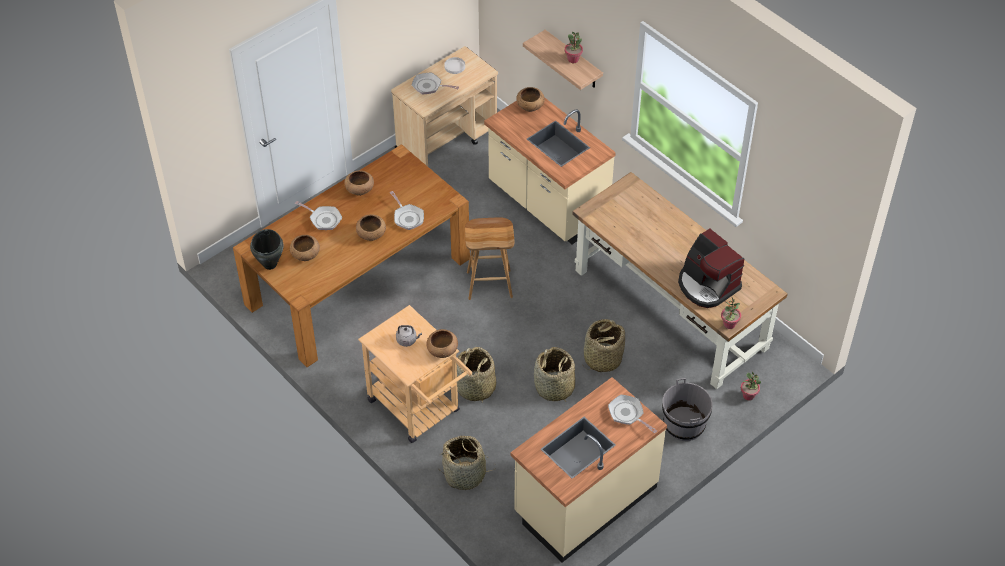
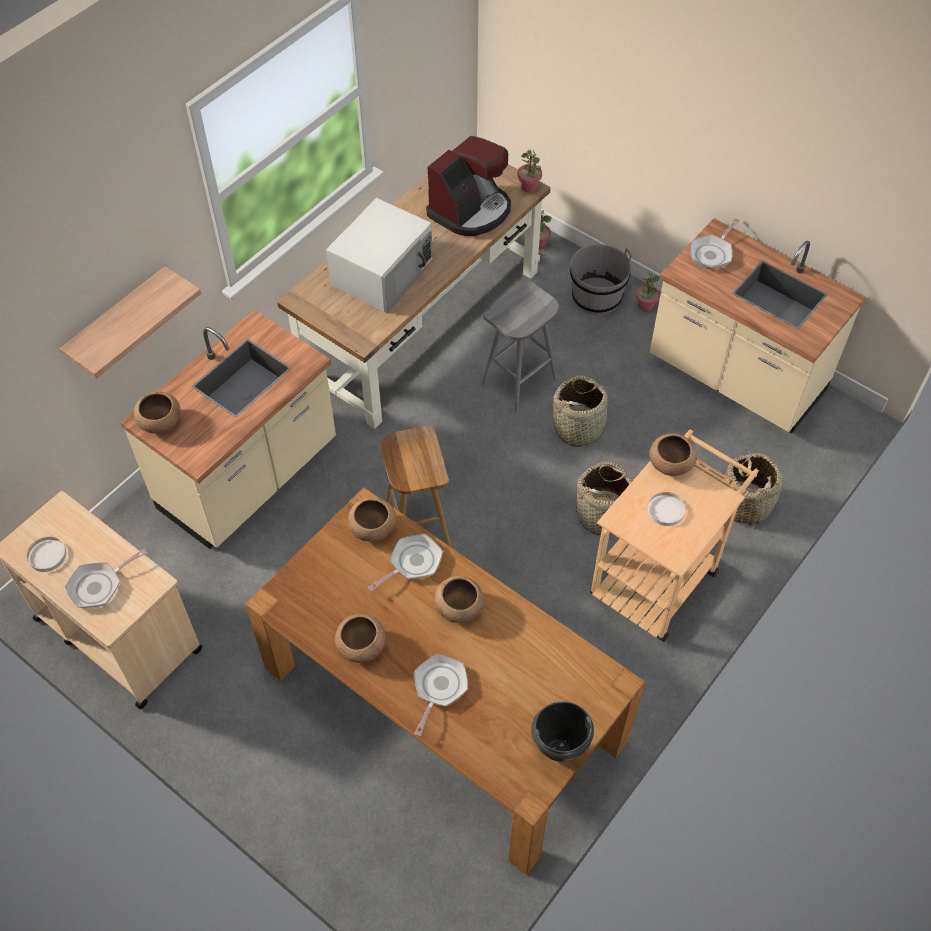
camera: 100 degrees left, 5 degrees up
brown bowl [290,235,320,261] -> brown bowl moved to [348,497,396,542]
grey kettle [396,325,422,347] -> white plate [648,492,685,526]
frying pan [412,72,459,95] -> frying pan turned 45 degrees clockwise [65,548,147,608]
potted plant [565,32,583,63] -> potted plant moved to [636,273,660,312]
basket [582,319,625,372] -> grey stool [481,281,559,413]
none -> white microwave [326,198,433,313]

